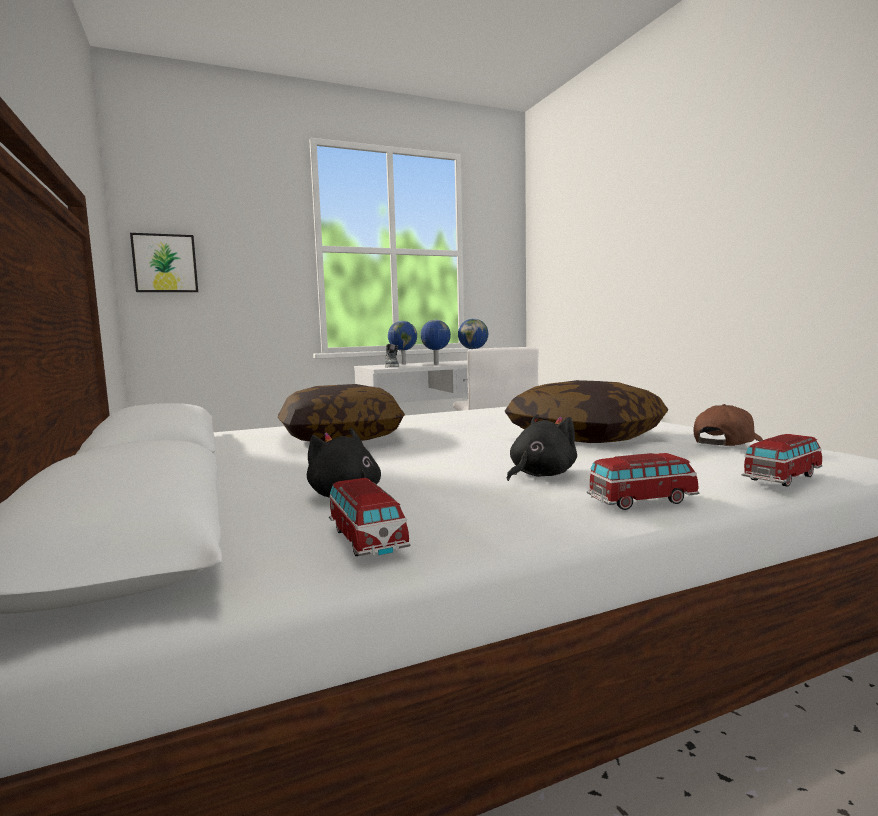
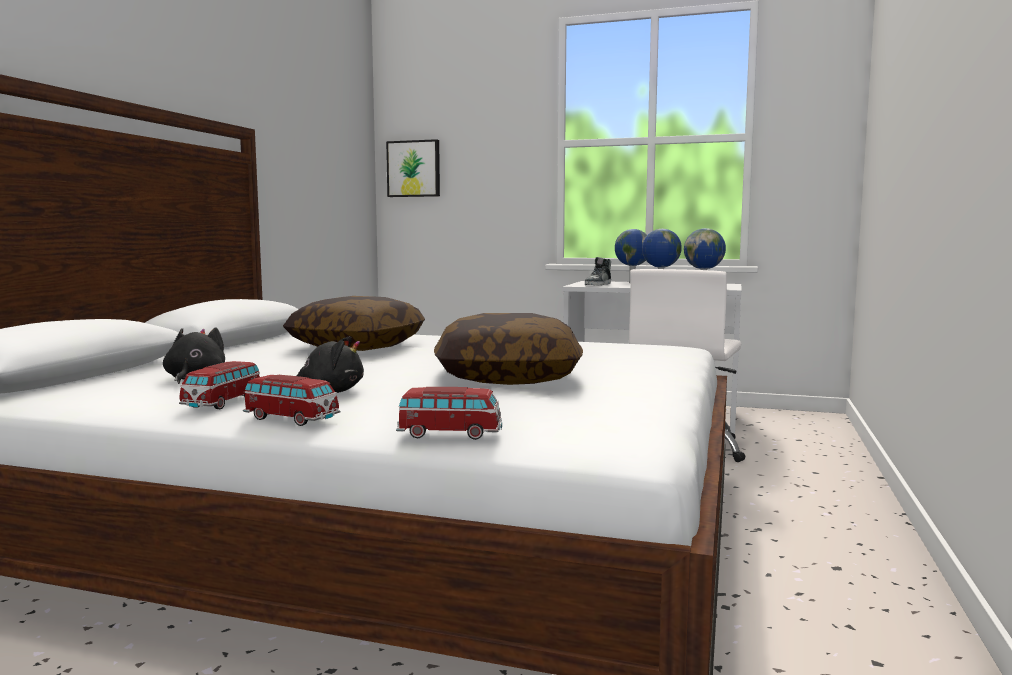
camera: 40 degrees right, 0 degrees up
toy car [329,478,411,556] -> toy car moved to [179,361,260,409]
brown cap [693,404,763,446] -> none

